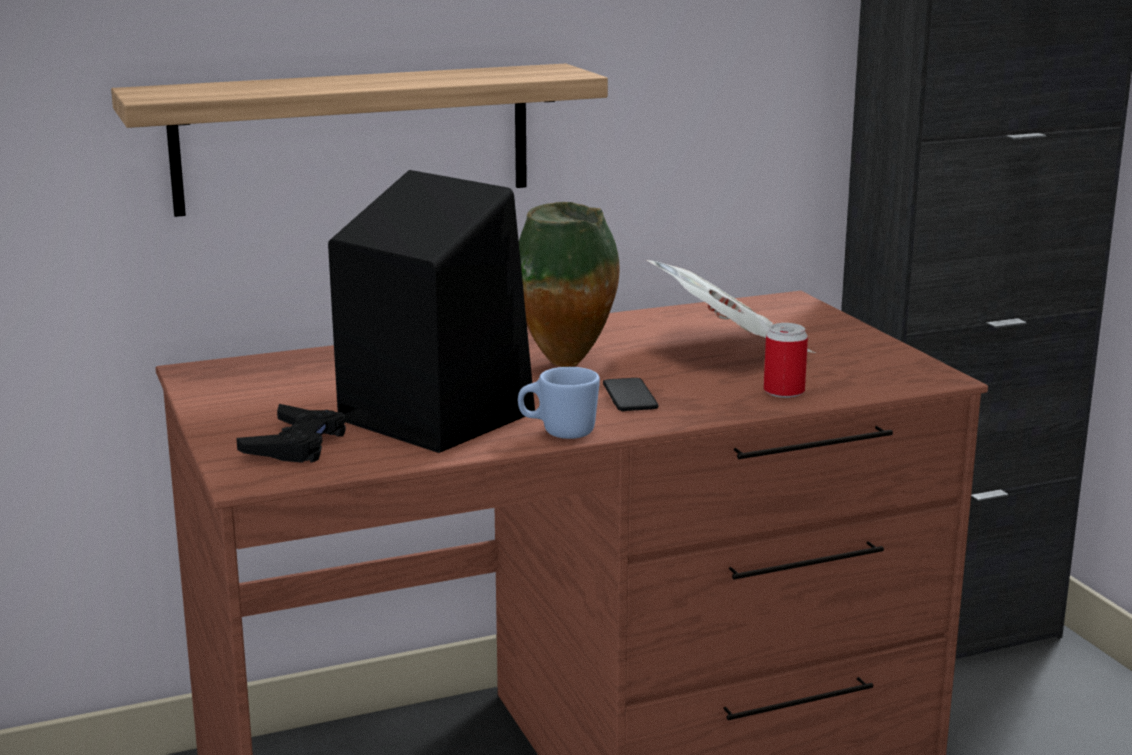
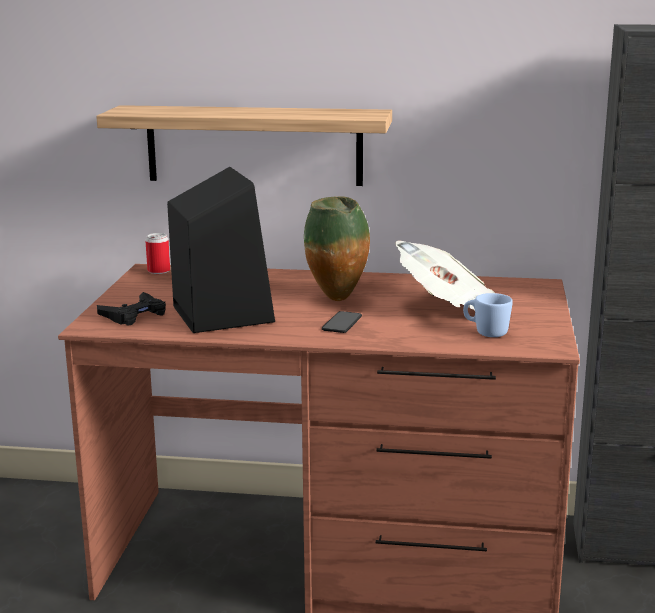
camera: 30 degrees right, 0 degrees up
blue mug [518,367,600,439] -> blue mug moved to [463,293,513,337]
can [764,323,808,398] -> can moved to [145,233,170,274]

